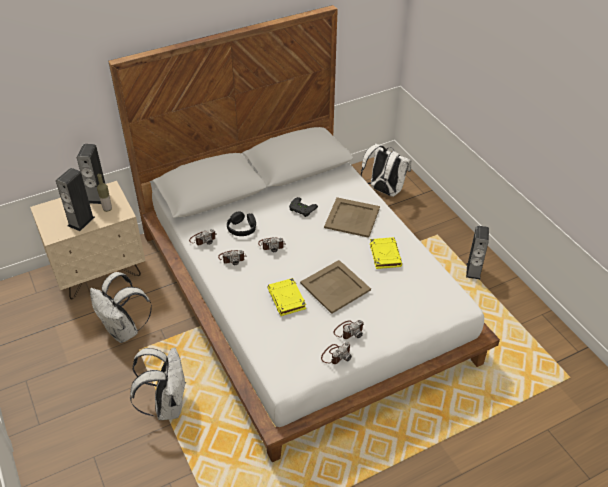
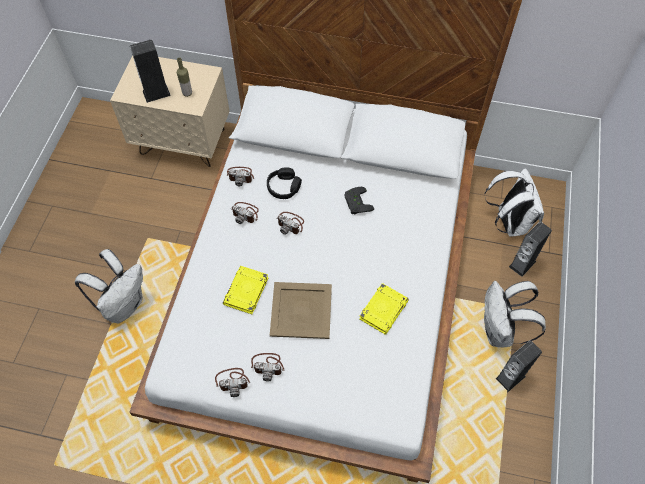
camera: 40 degrees right, 15 degrees up
speaker [77,144,105,204] -> speaker moved to [509,222,552,277]
white backpack [90,272,152,343] -> white backpack moved to [484,281,546,347]
beige tray [324,197,380,238] -> none

